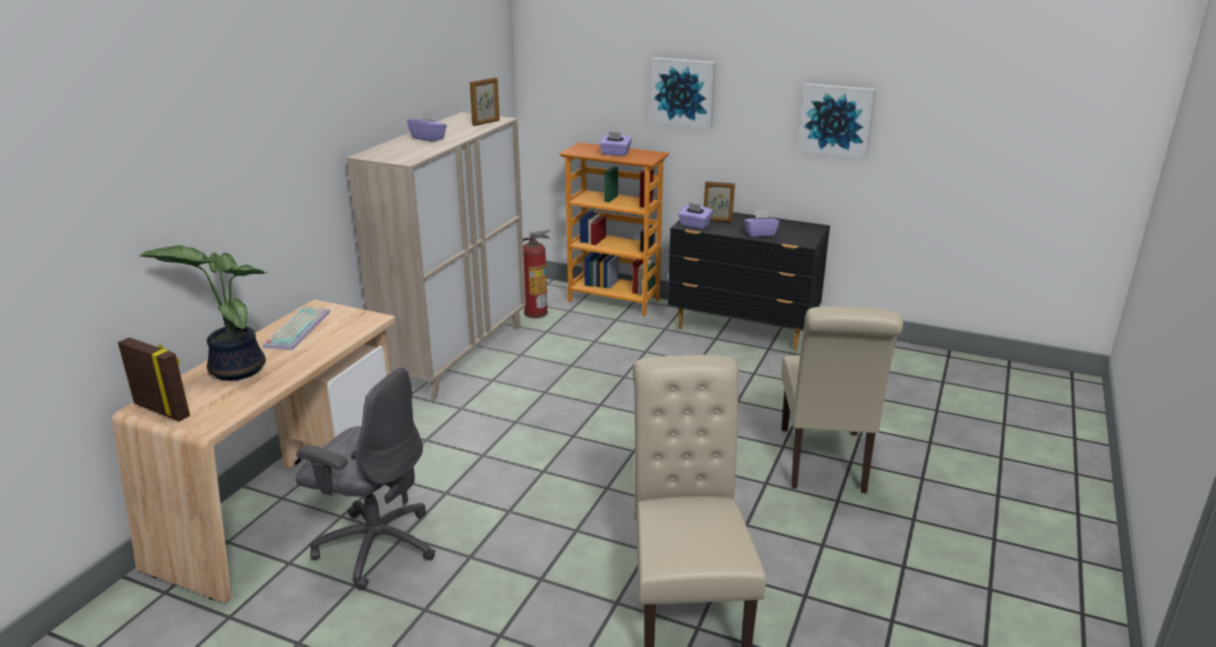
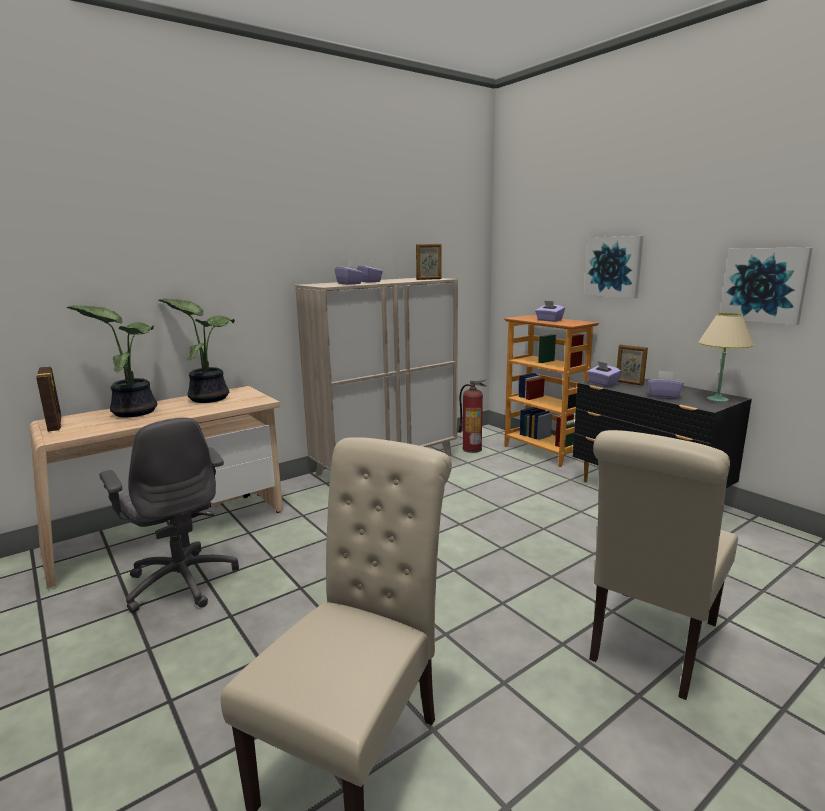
camera: 30 degrees right, 10 degrees down
keyboard [263,306,330,350] -> potted plant [159,298,235,403]
none -> purple tissue box [335,261,363,285]
none -> beige table lamp [698,313,754,402]

